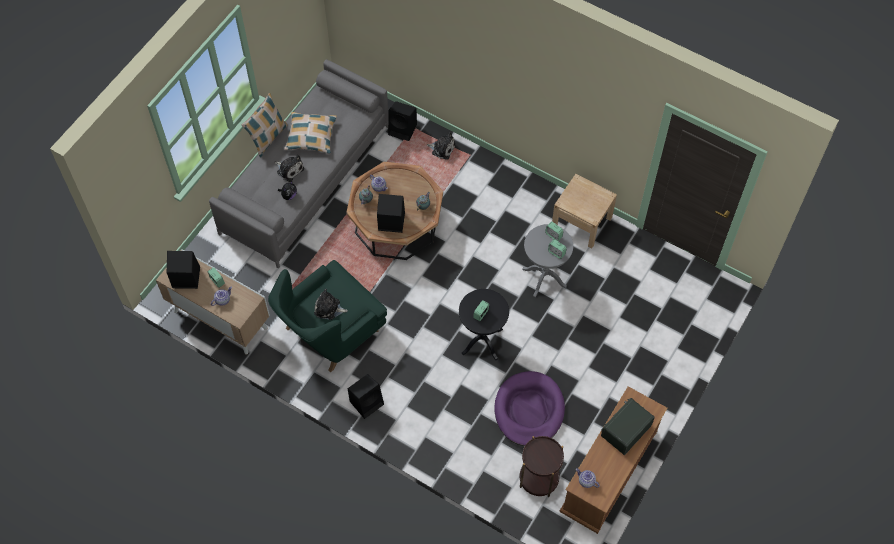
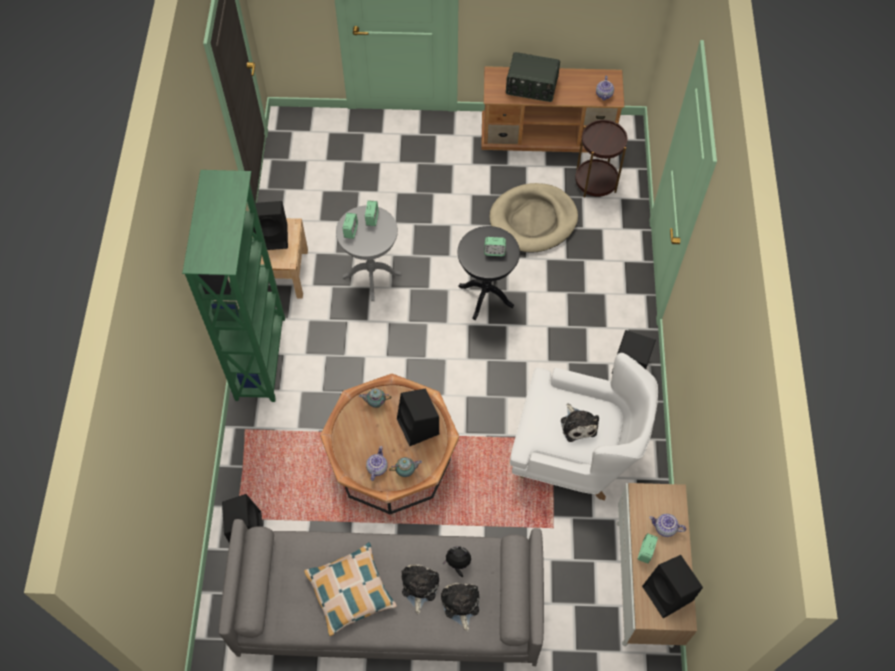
camera: 120 degrees left, 0 degrees up
pillow [242,93,288,157] -> none
green armchair [268,260,387,372] -> white armchair [510,353,658,500]
plush toy [426,132,456,159] -> plush toy moved to [441,583,479,632]
purple dog bed [494,371,565,446] -> beige dog bed [489,183,578,253]
none -> green bookcase [182,170,285,402]
none -> black speaker [253,201,288,250]

